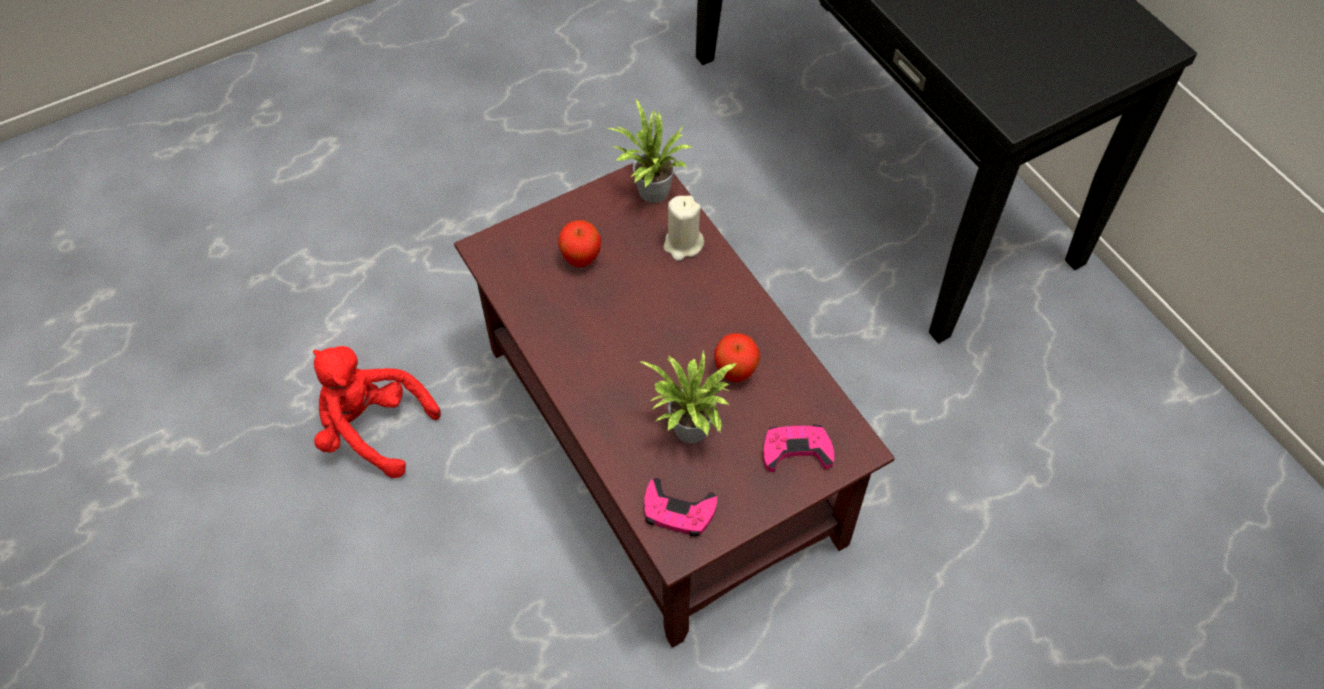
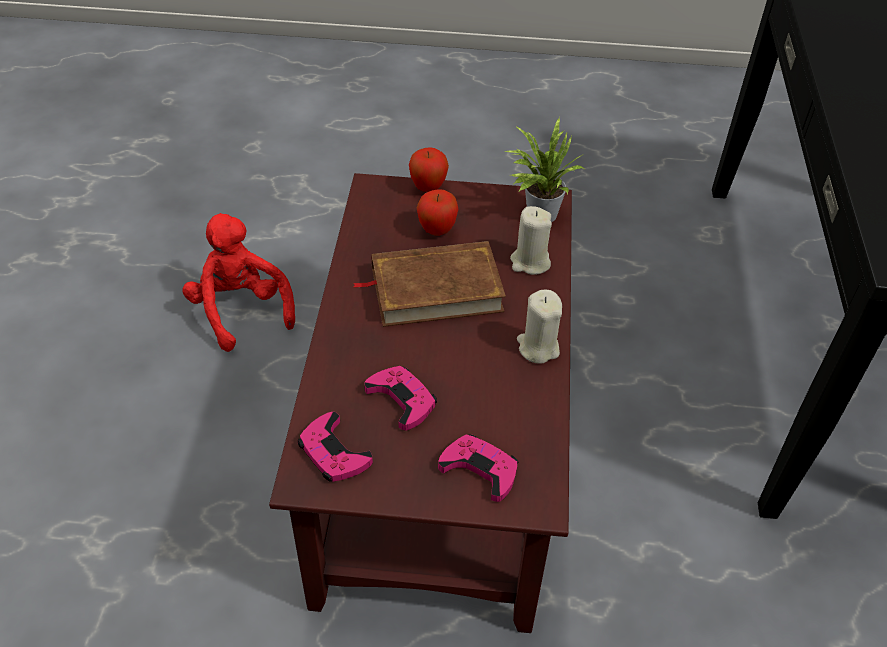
camera: 35 degrees right, 10 degrees down
potted plant [639,349,738,443] -> pink game controller [364,366,437,431]
apple [714,333,760,382] -> apple moved to [409,147,449,192]
none -> brown book [353,241,506,327]
none -> beige candle [517,290,562,364]

